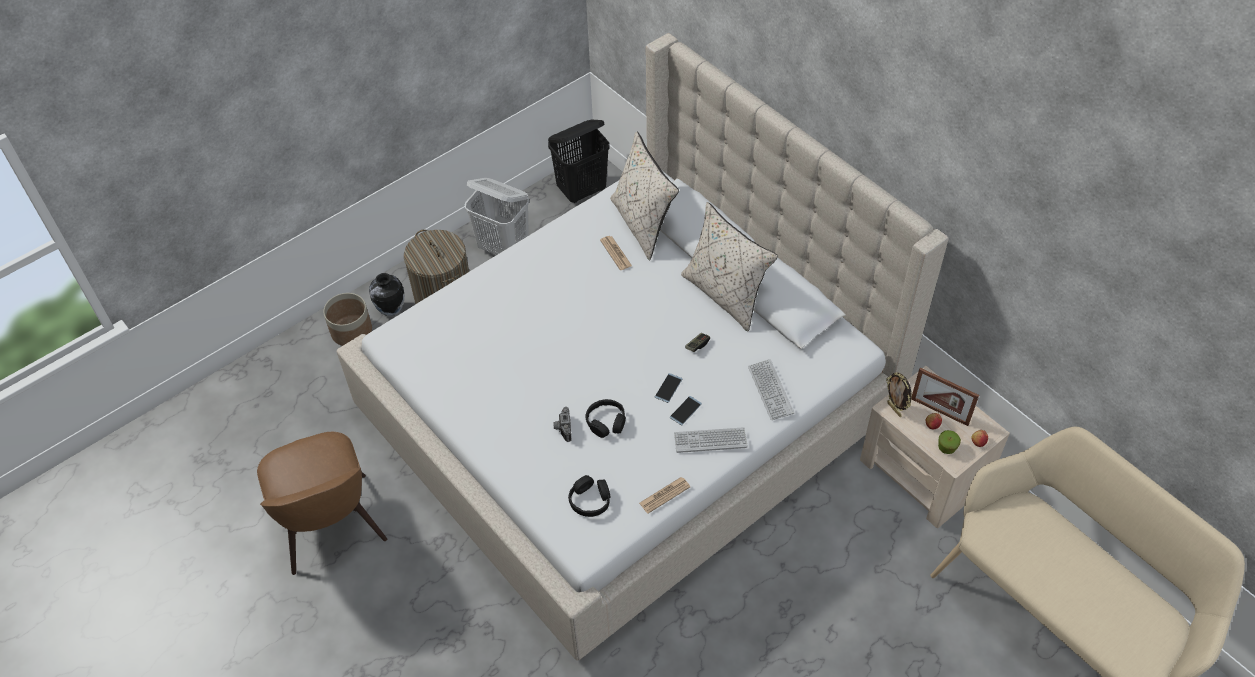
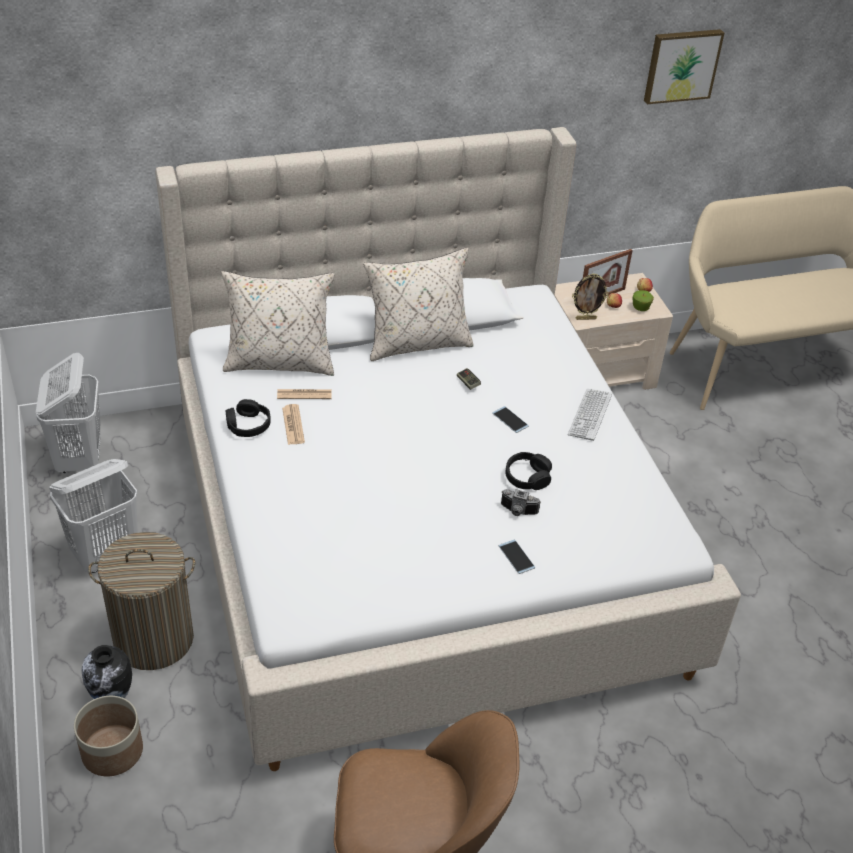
camera: 70 degrees left, 10 degrees down
black laundry basket [548,120,609,203] -> white laundry basket [36,353,101,473]
black headphones [568,475,610,517] -> black headphones moved to [226,399,271,437]
newspaper [639,477,690,514] -> newspaper moved to [282,404,305,445]
phone [670,396,702,426] -> phone moved to [499,540,535,574]
keyboard [748,359,794,420] -> none
none -> picture [644,29,724,104]

